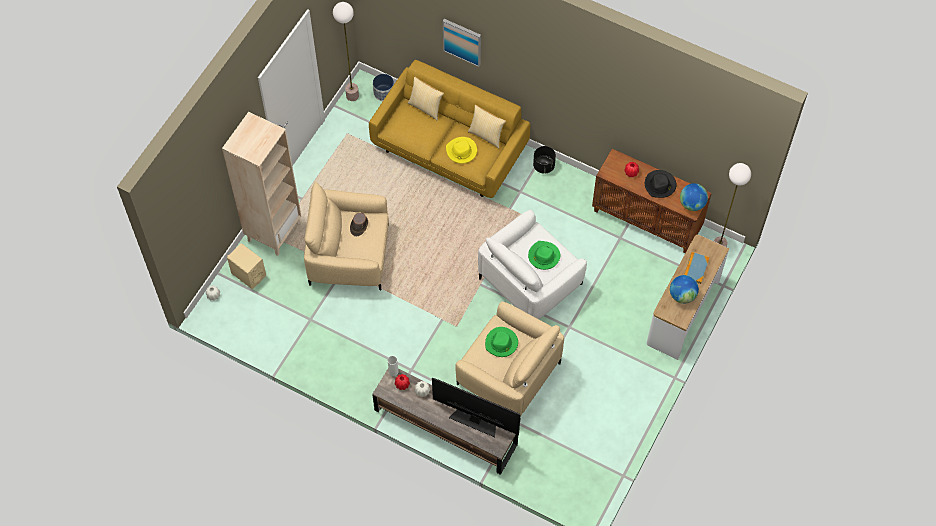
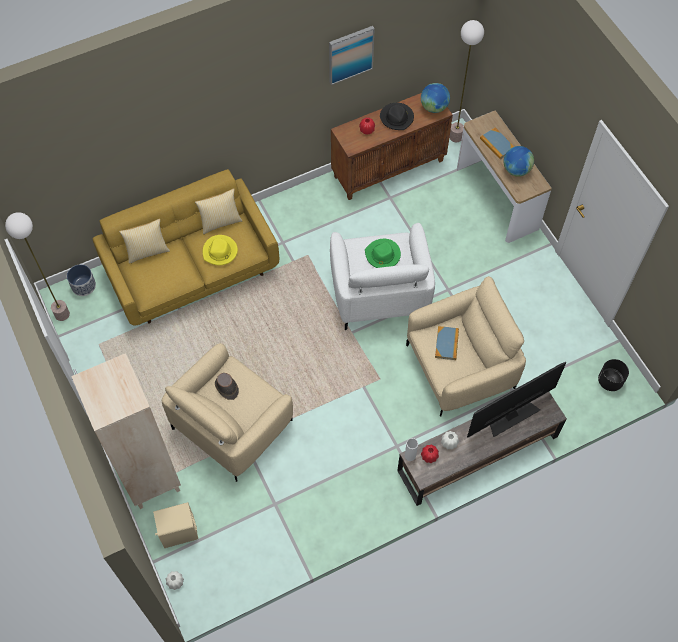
camera: 55 degrees left, 0 degrees up
picture [443,19,481,67] -> picture moved to [329,26,375,85]
green hat [485,327,518,357] -> book [435,326,459,360]
black planter [533,146,556,174] -> black planter moved to [598,359,629,391]

